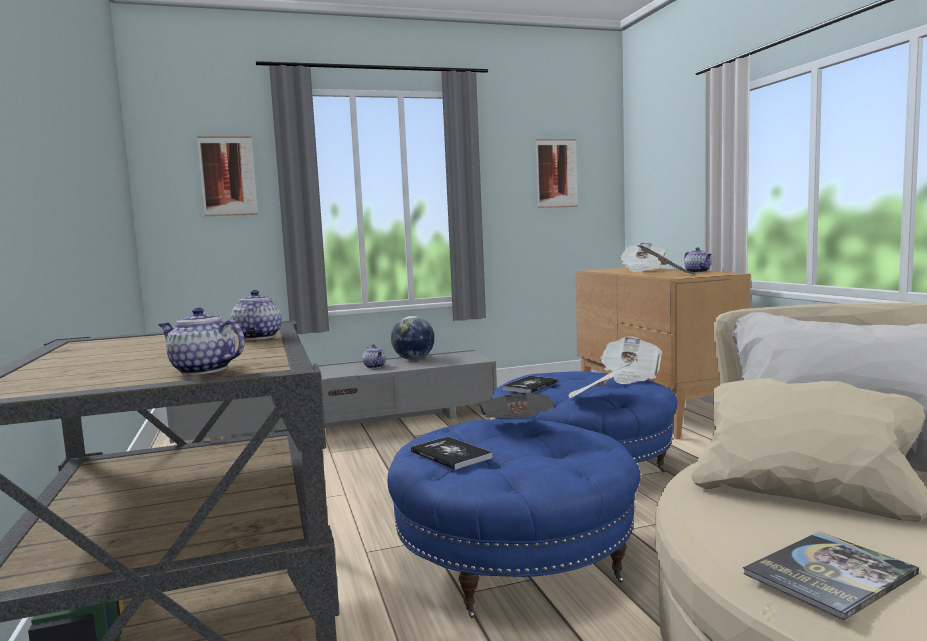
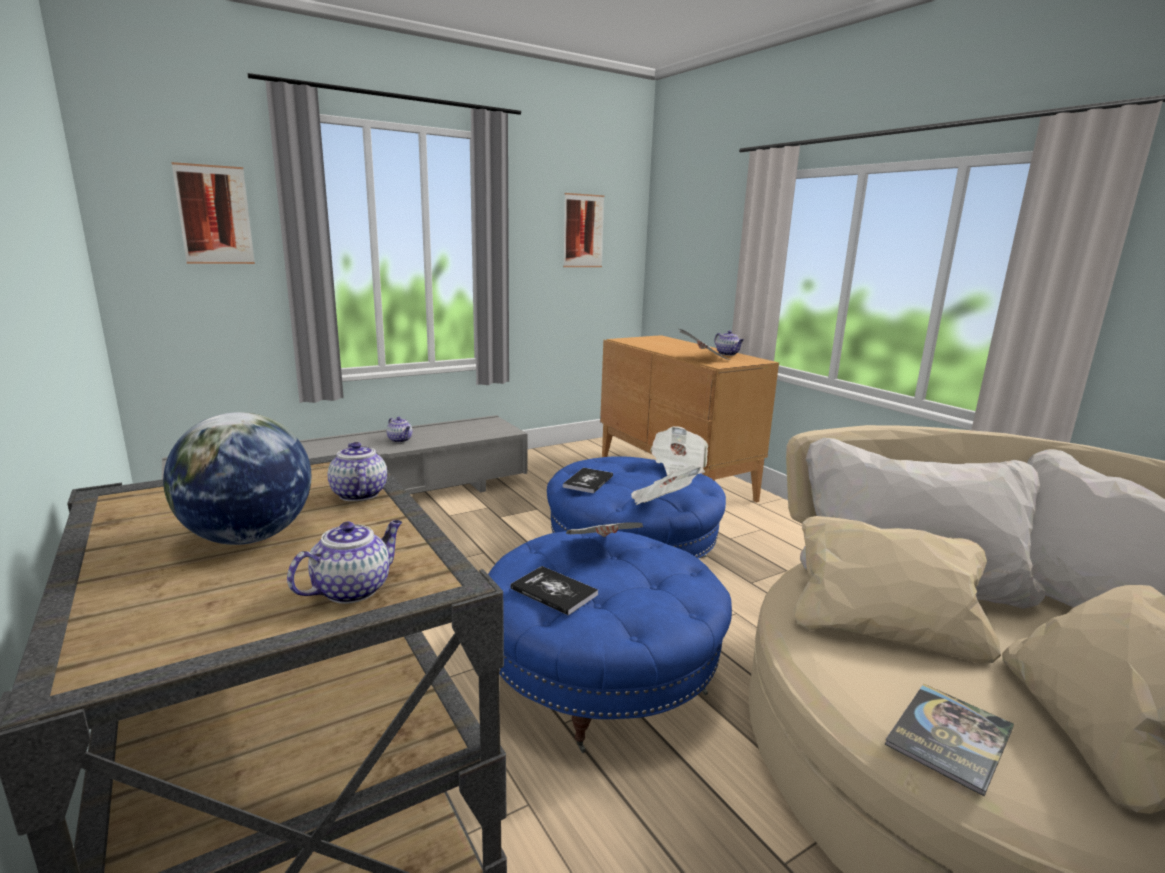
camera: 15 degrees left, 10 degrees up
teapot [158,308,245,375] -> teapot turned 120 degrees clockwise [287,520,402,604]
globe [391,316,435,360] -> globe moved to [163,412,311,545]
newspaper [620,242,668,272] -> none

